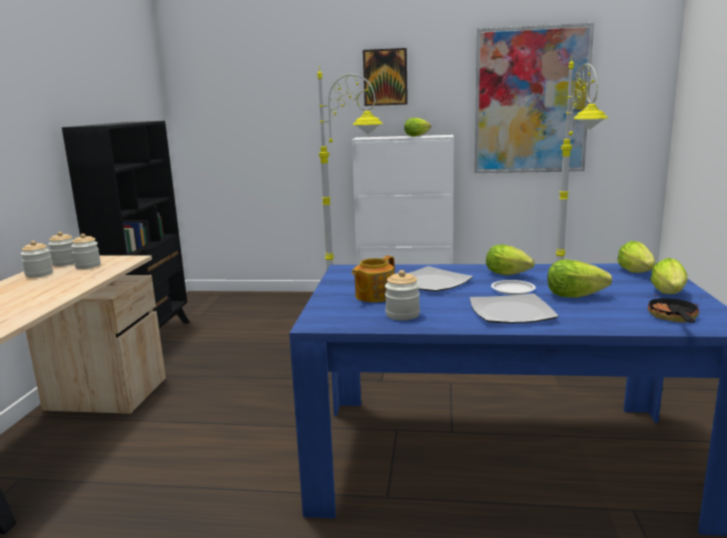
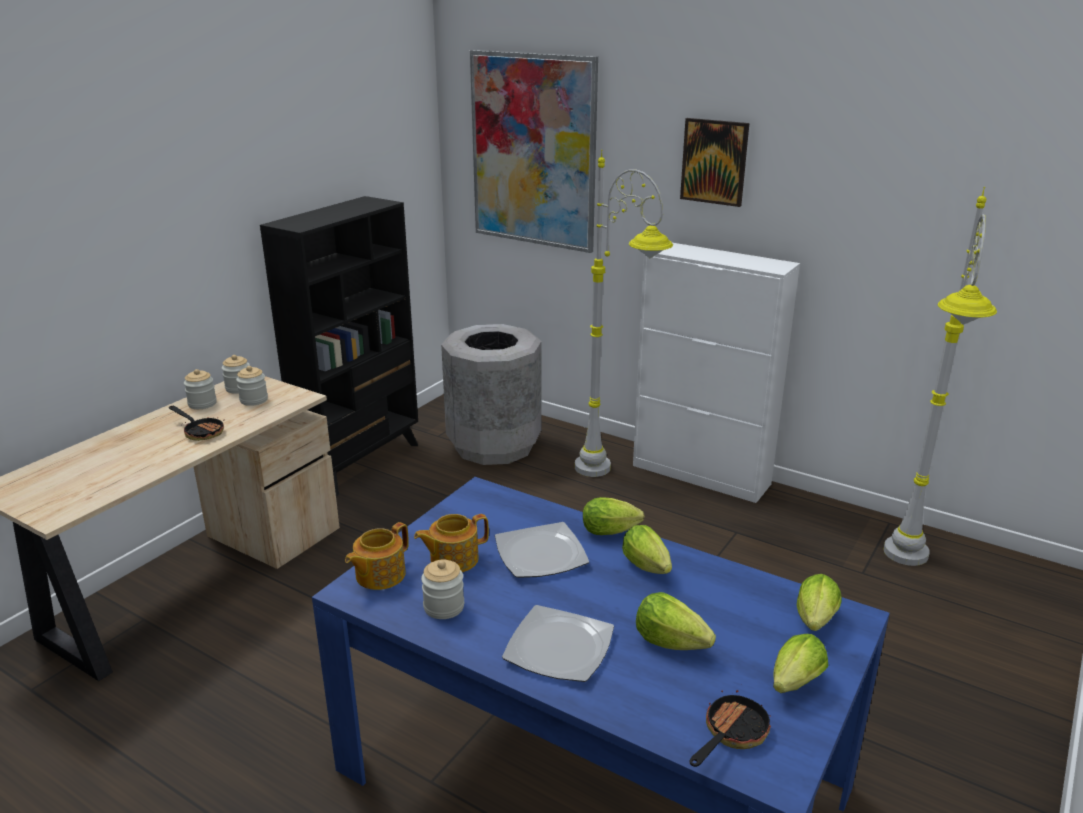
camera: 25 degrees right, 10 degrees up
lettuce [404,118,431,136] -> lettuce moved to [583,497,645,535]
picture [475,23,594,173] -> picture moved to [470,50,598,253]
white plate [491,280,536,295] -> none
none -> frying pan [169,406,224,441]
none -> teapot [345,522,409,590]
none -> grey trash can [441,324,541,465]

